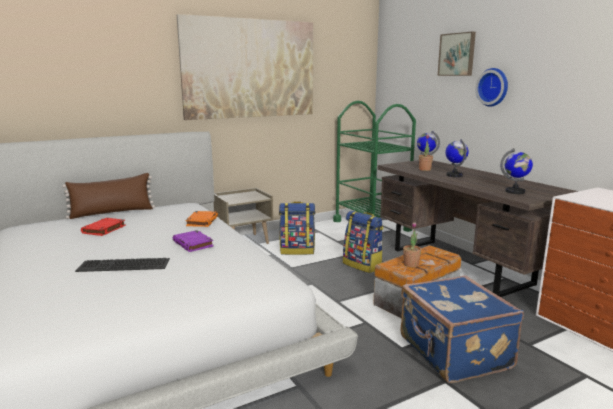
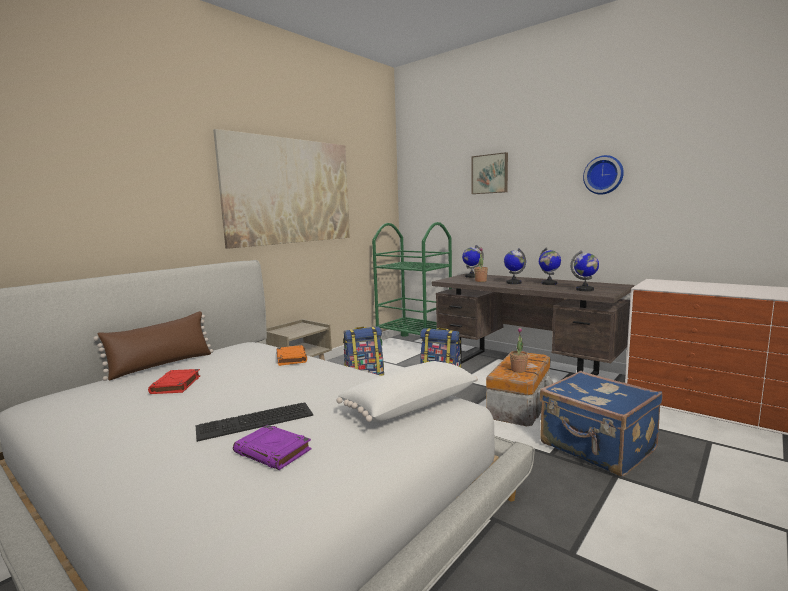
camera: 20 degrees left, 5 degrees down
purple book [173,230,214,252] -> purple book moved to [233,425,311,470]
wall clock [476,68,508,107] -> wall clock moved to [583,155,624,195]
none -> white pillow [336,361,478,423]
none -> globe [539,247,561,285]

